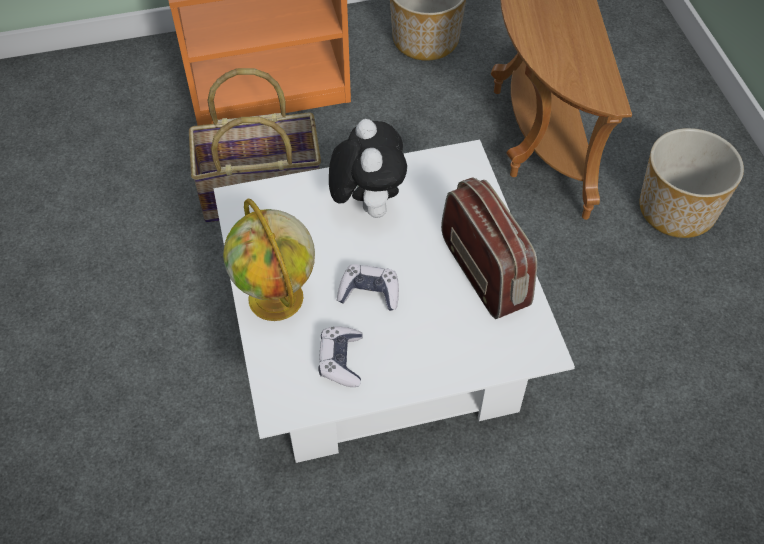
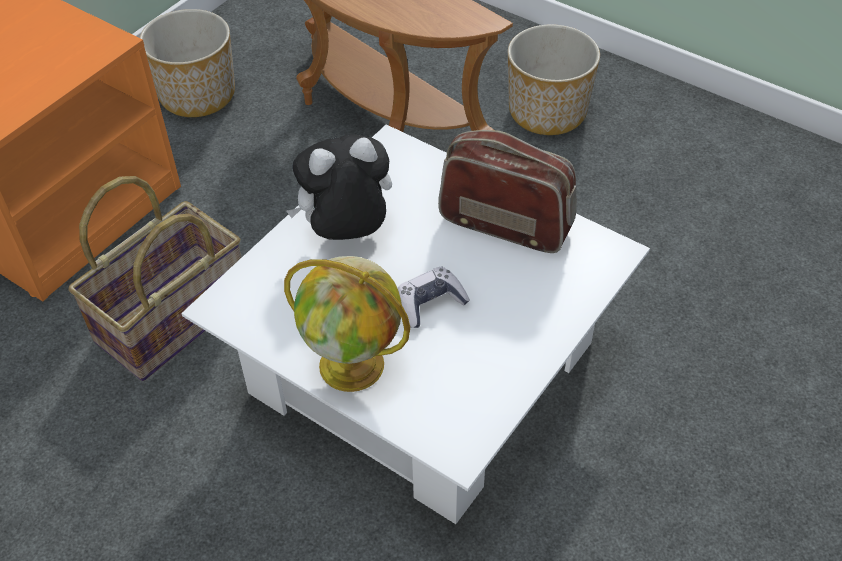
camera: 40 degrees left, 5 degrees down
game controller [319,326,363,387] -> none
plush toy [329,119,407,218] -> plush toy turned 60 degrees counterclockwise [286,135,392,240]

